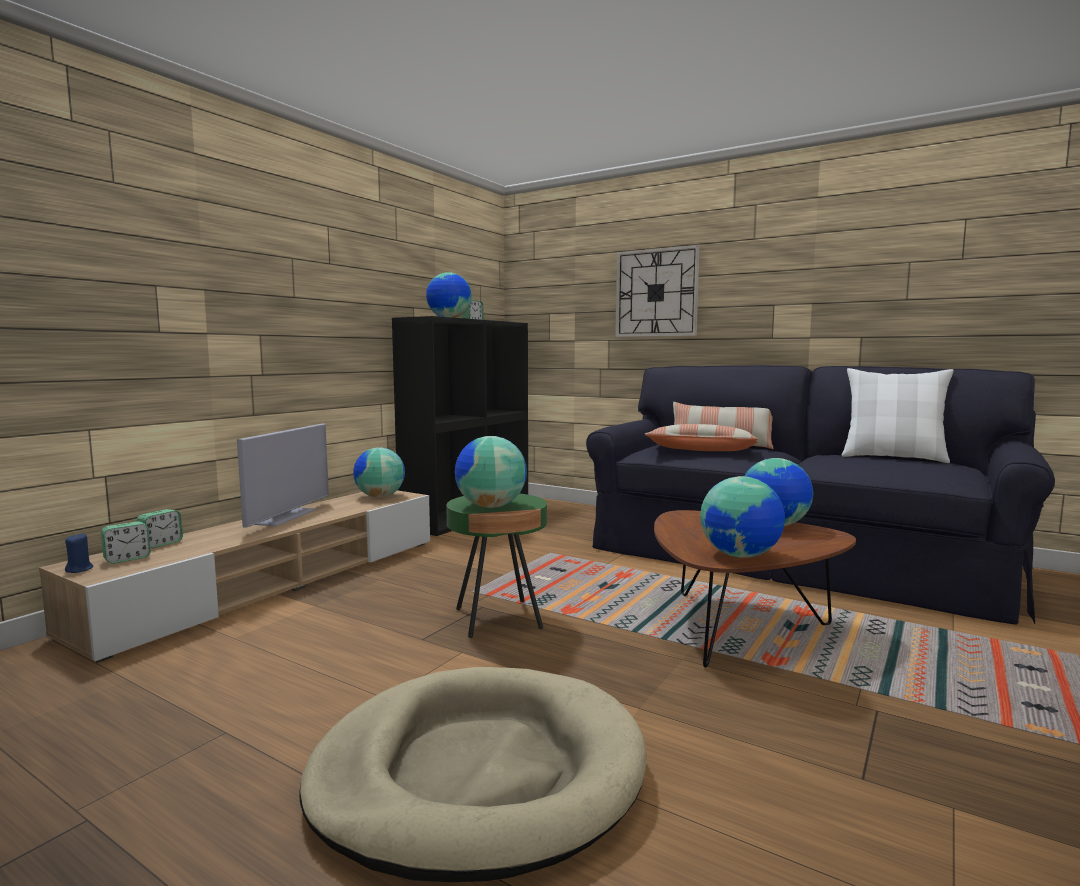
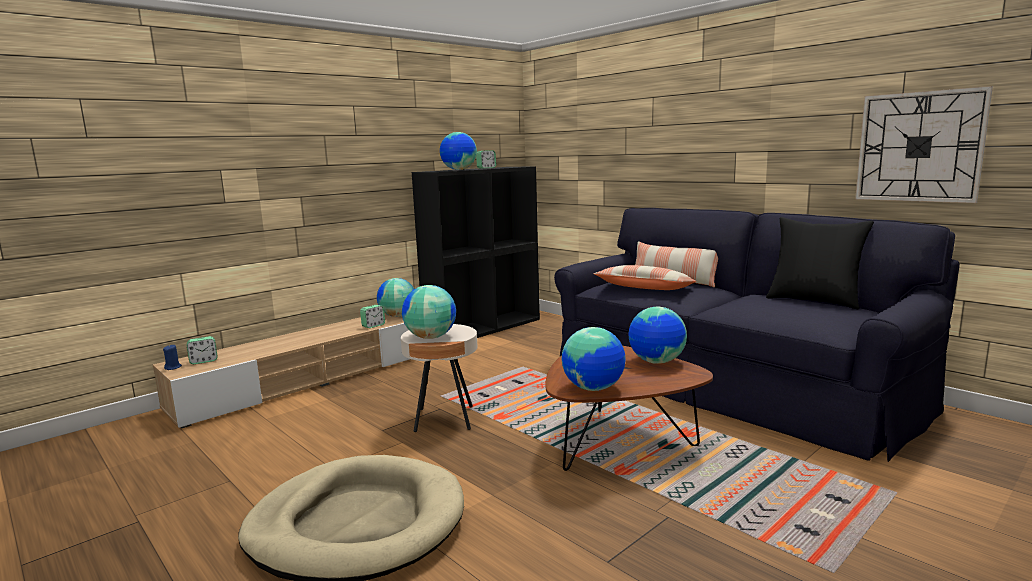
camera: 15 degrees right, 5 degrees up
alarm clock [137,509,183,548] -> alarm clock moved to [360,305,385,328]
television [237,424,329,528] -> none
green side table [446,494,547,638] -> beige side table [401,324,478,432]
wall clock [615,245,700,337] -> wall clock moved to [855,86,993,203]
white pillow [841,368,954,463] -> black pillow [766,217,874,309]

